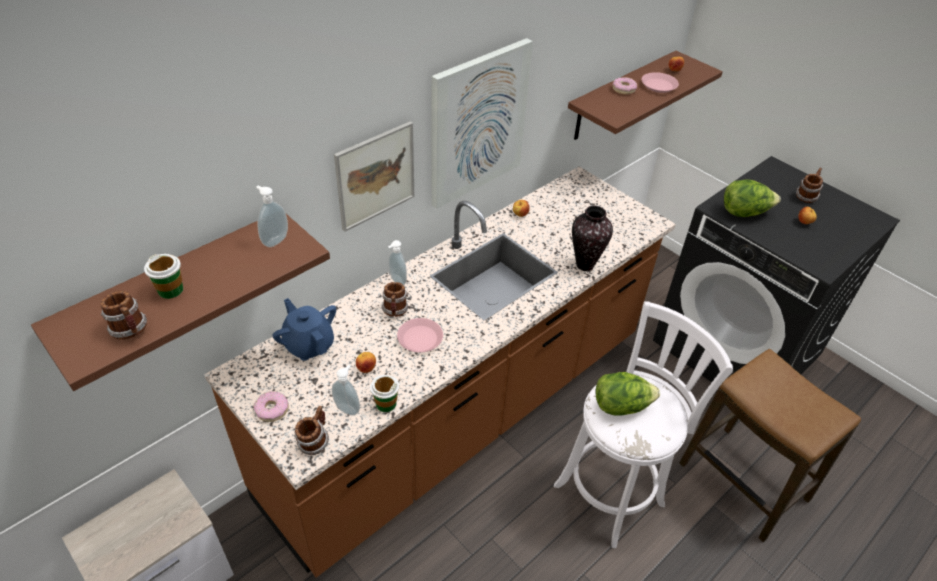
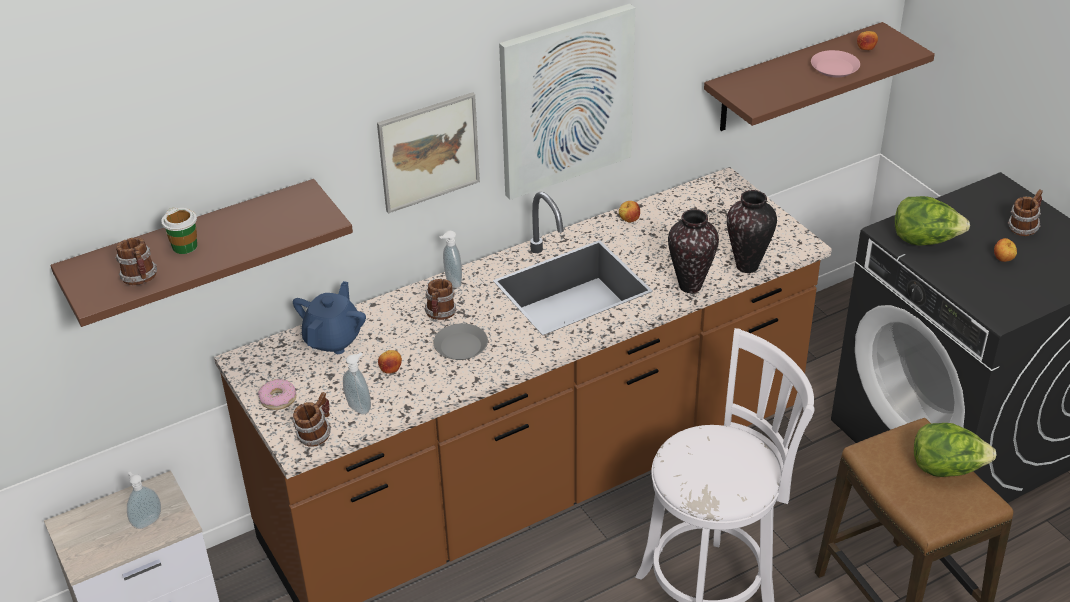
camera: 15 degrees right, 5 degrees down
soap dispenser [256,186,288,247] -> soap dispenser moved to [127,472,161,529]
blue teapot [272,298,336,361] -> blue teapot turned 45 degrees clockwise [293,281,366,354]
cup [370,375,399,412] -> none
pink plate [397,318,443,352] -> grey plate [433,323,488,360]
lettuce [595,372,660,416] -> lettuce moved to [914,423,997,477]
donut [612,77,637,95] -> none
none -> vase [727,190,777,273]

